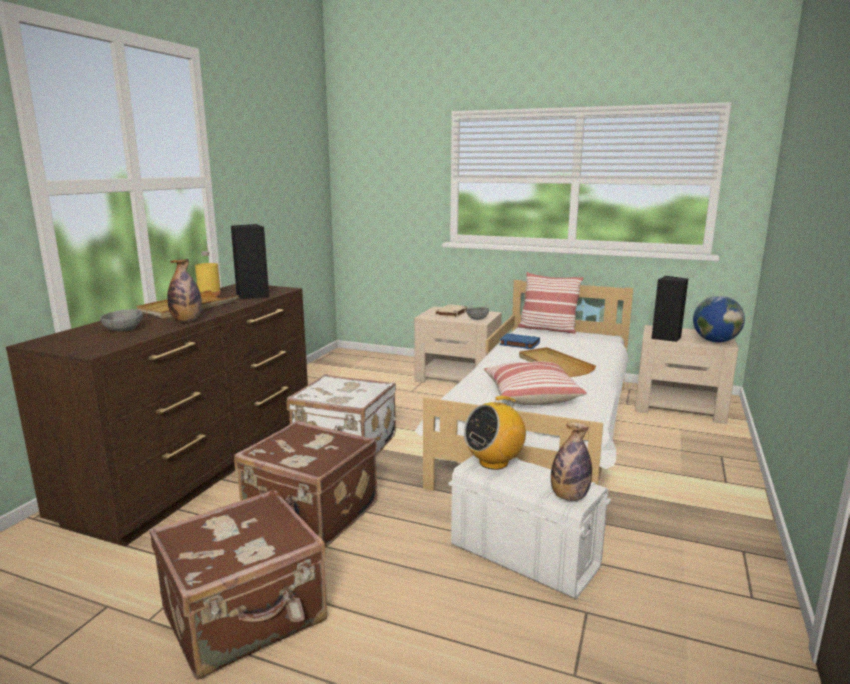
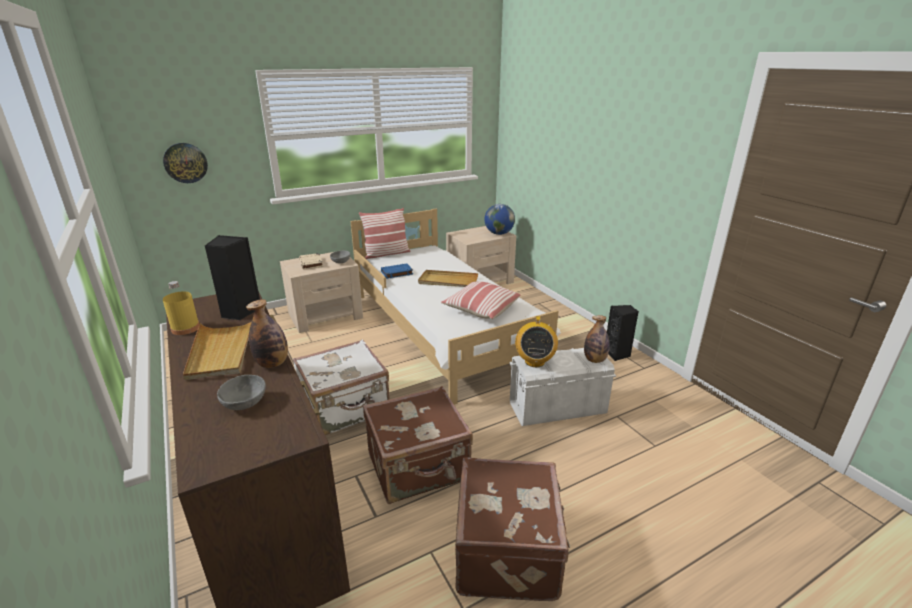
camera: 50 degrees left, 10 degrees up
black speaker [651,276,688,342] -> black speaker moved to [607,305,639,361]
none -> wall clock [163,143,208,183]

